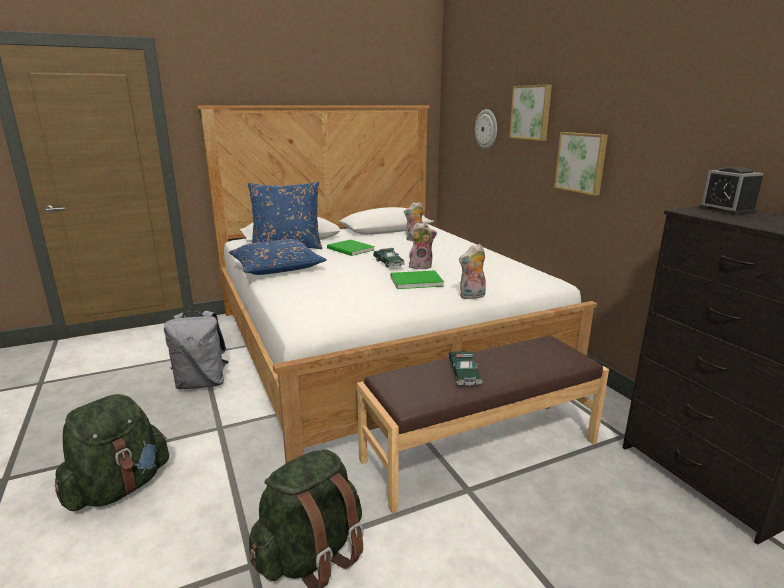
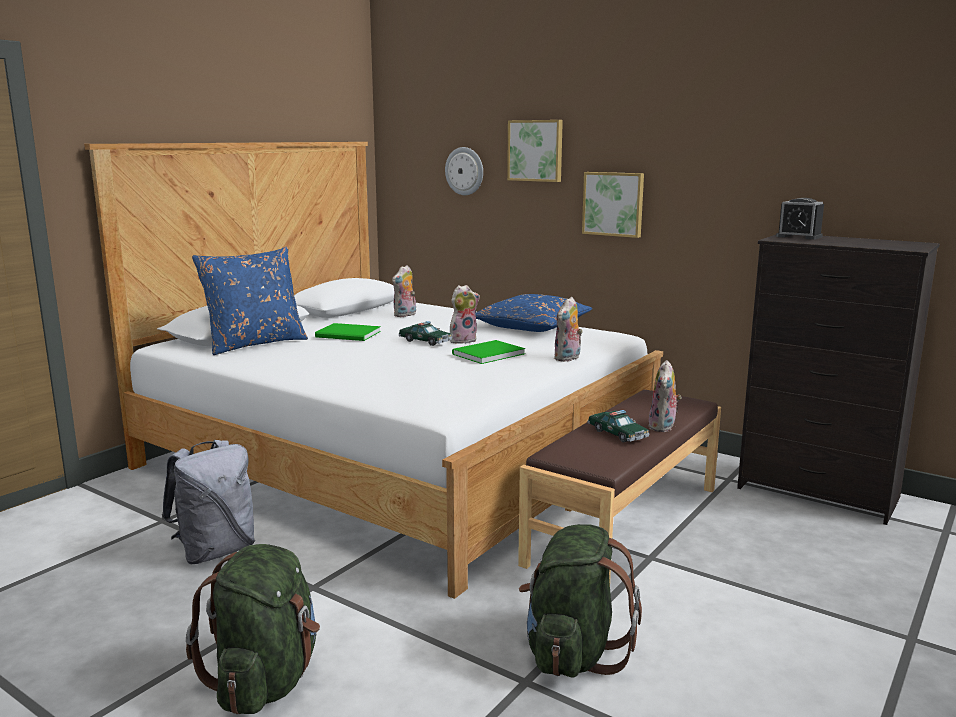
camera: 30 degrees left, 5 degrees down
blue pillow [229,239,327,275] -> blue pillow moved to [475,294,592,332]
none -> plush toy [648,360,682,432]

